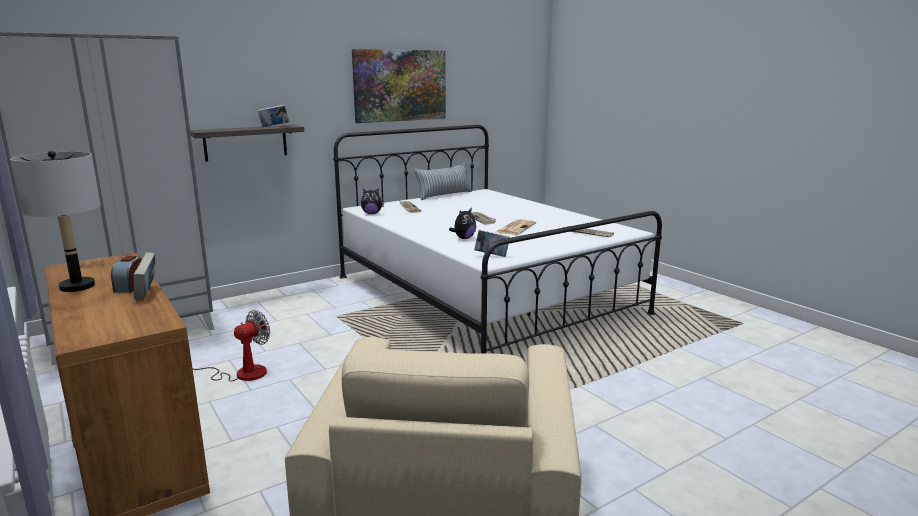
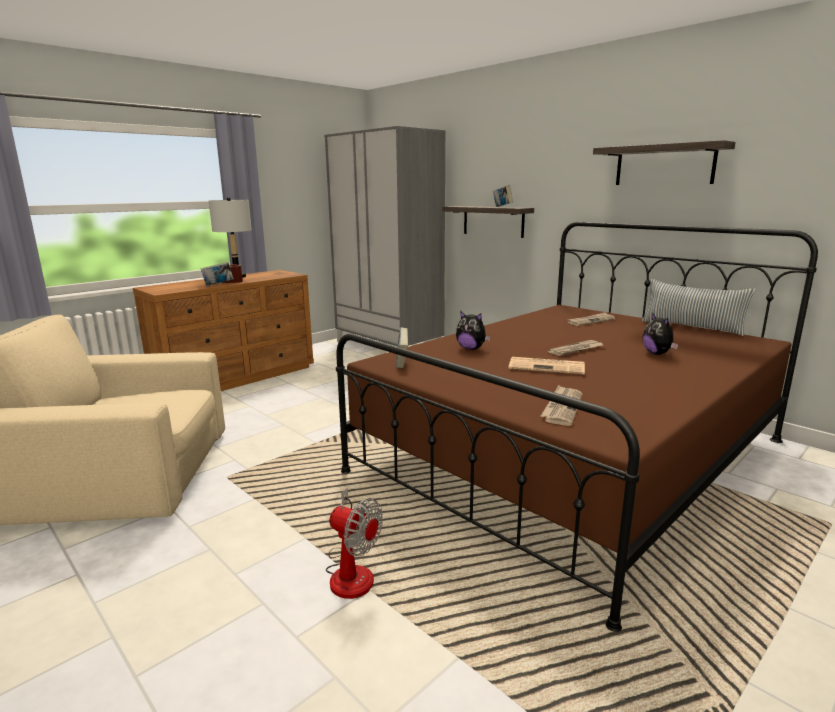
camera: 80 degrees right, 0 degrees up
fan [193,310,270,382] -> fan moved to [326,488,383,599]
white bed [333,125,662,354] -> brown bed [336,221,818,632]
picture [352,49,446,123] -> shelf [593,140,736,185]
plush toy [361,188,384,214] -> plush toy moved to [642,313,678,355]

